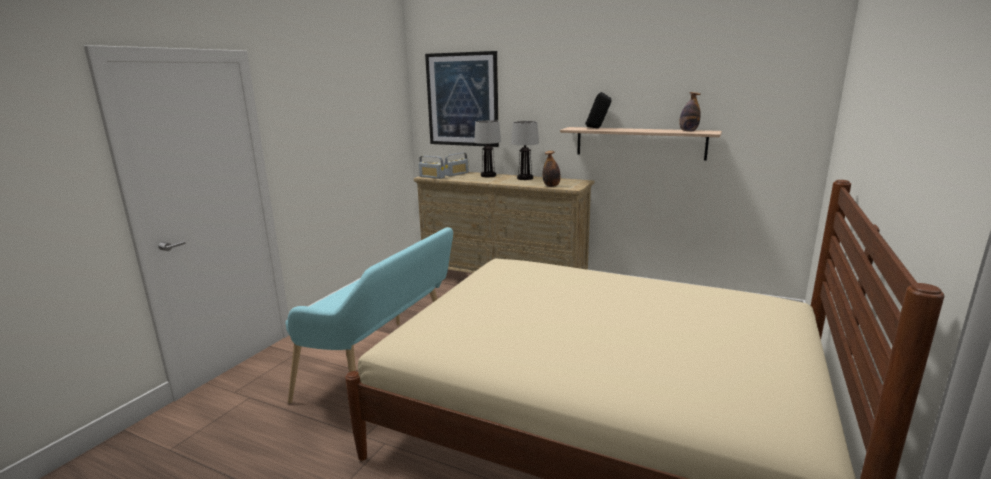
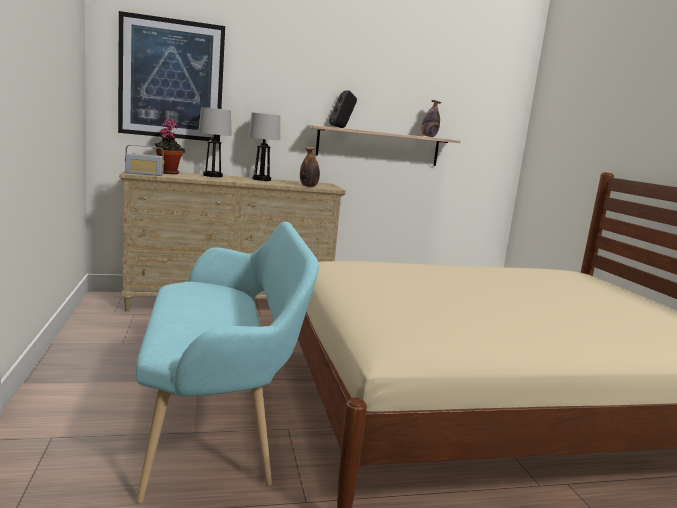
camera: 40 degrees left, 5 degrees down
radio [444,153,469,176] -> potted plant [155,119,185,174]

